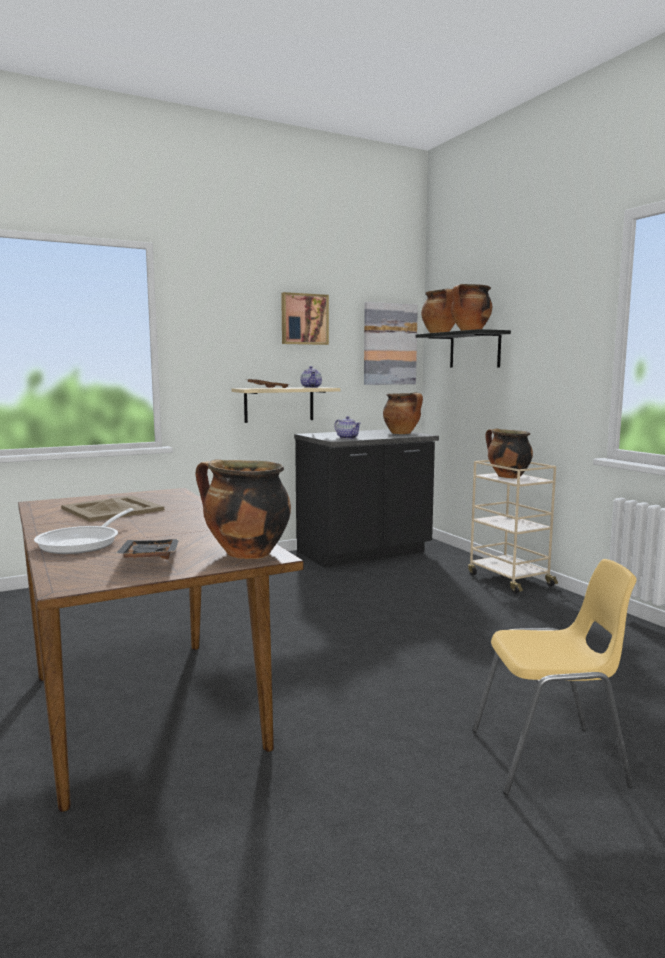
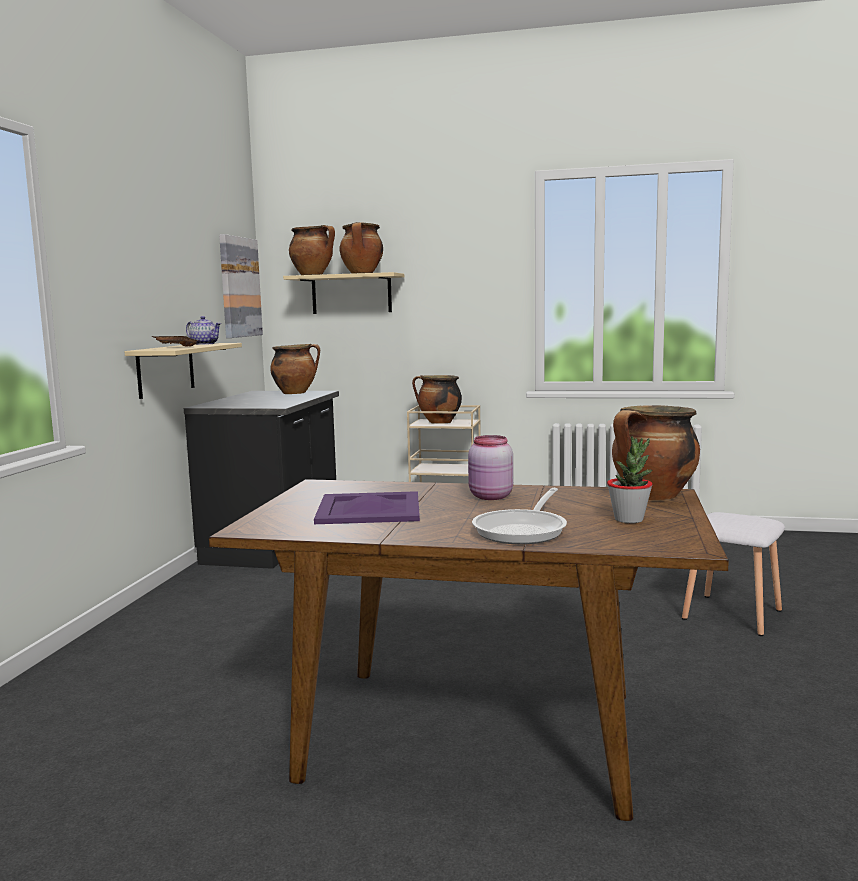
camera: 50 degrees left, 0 degrees up
frying pan [34,508,134,554] -> frying pan turned 60 degrees clockwise [472,488,567,545]
beige tray [61,496,164,522] -> purple tray [314,491,420,524]
black tray [115,539,179,560] -> potted plant [607,436,653,523]
picture [281,292,329,345] -> none
teapot [335,416,361,439] -> none
black shelf [416,329,511,368] -> beige shelf [283,272,404,314]
yellow chair [472,559,636,795] -> white stool [682,512,785,636]
none -> pink jar [468,435,513,500]

